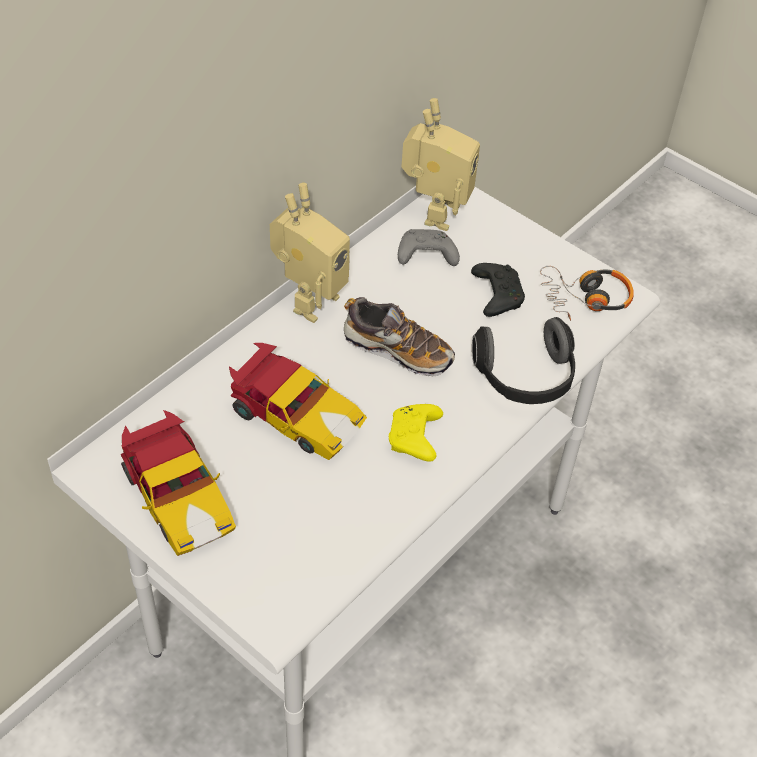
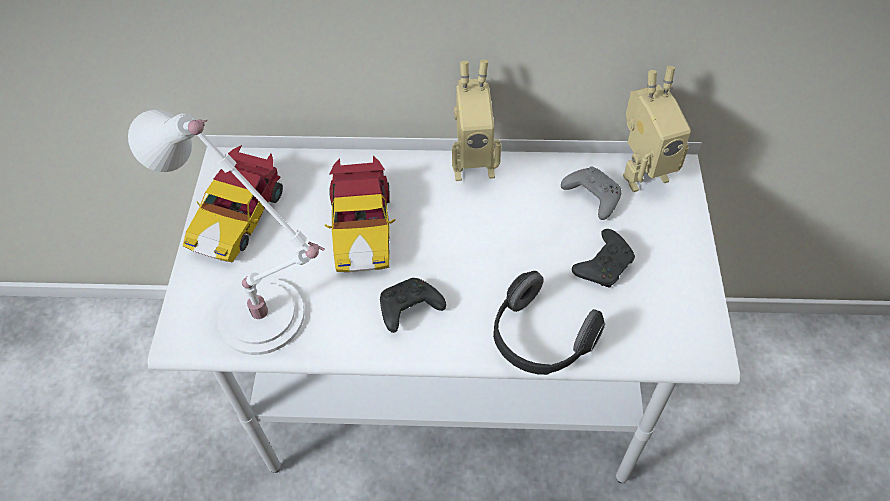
camera: 55 degrees right, 5 degrees up
shoe [344,297,455,376] -> none
yellow game controller [389,404,443,462] -> black game controller [380,278,446,333]
headphones [540,266,634,321] -> none
none -> white table lamp [128,110,325,355]

